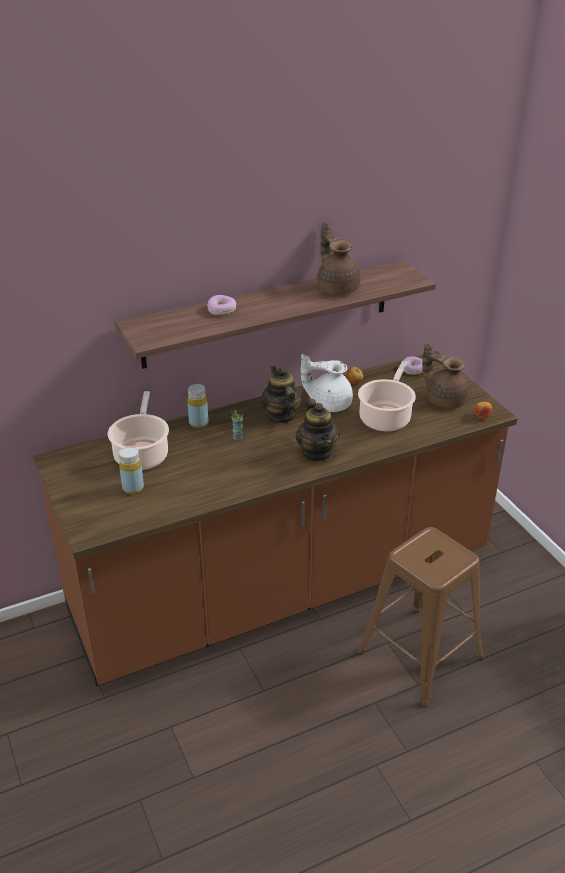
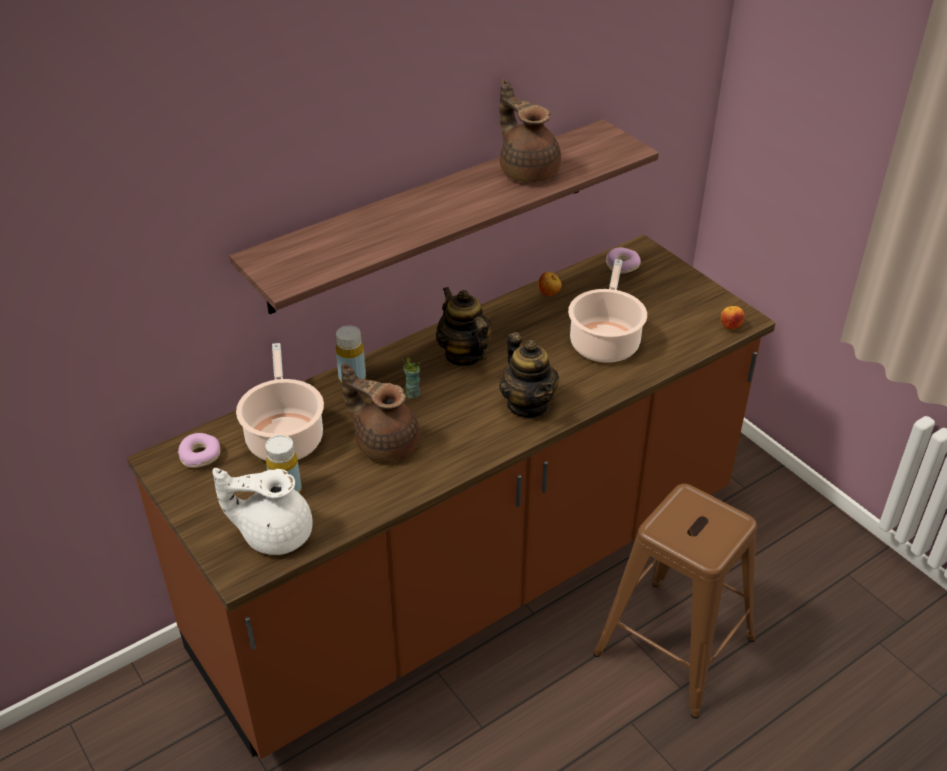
camera: 10 degrees left, 5 degrees up
donut [207,295,236,315] -> donut moved to [178,433,220,468]
white teapot [301,354,353,412] -> white teapot moved to [212,468,313,555]
brown teapot [422,342,469,408] -> brown teapot moved to [341,363,420,462]

